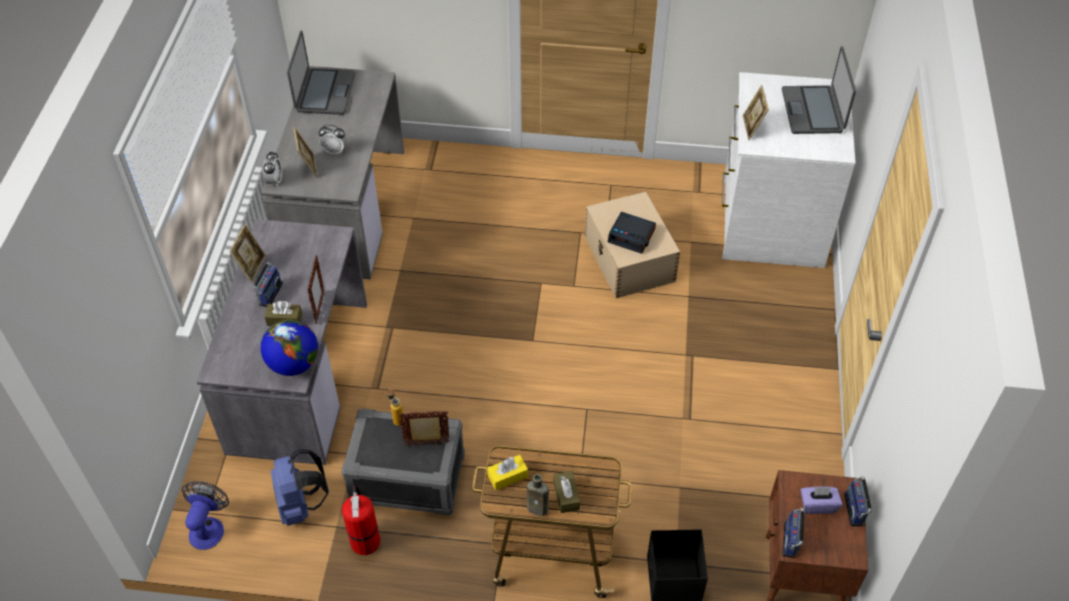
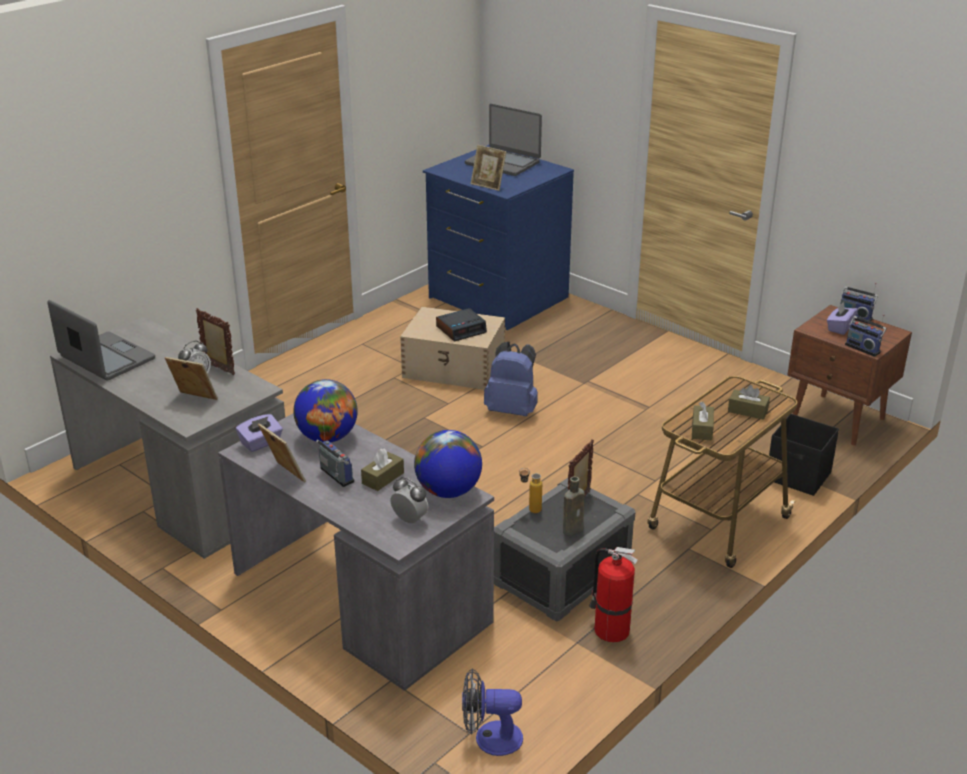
camera: 55 degrees left, 20 degrees down
fan [182,481,229,550] -> fan turned 45 degrees counterclockwise [462,669,523,756]
alarm clock [262,151,282,187] -> alarm clock moved to [391,477,428,523]
blue backpack [271,449,329,526] -> blue backpack moved to [484,342,538,416]
picture frame [308,255,325,324] -> picture frame moved to [196,308,235,375]
yellow tissue box [487,455,528,491] -> brown tissue box [692,402,714,441]
brown bottle [527,474,549,516] -> brown bottle moved to [563,476,584,536]
white dresser [722,72,856,268] -> blue dresser [423,145,574,330]
none -> purple tissue box [236,414,283,452]
none -> globe [293,379,358,443]

